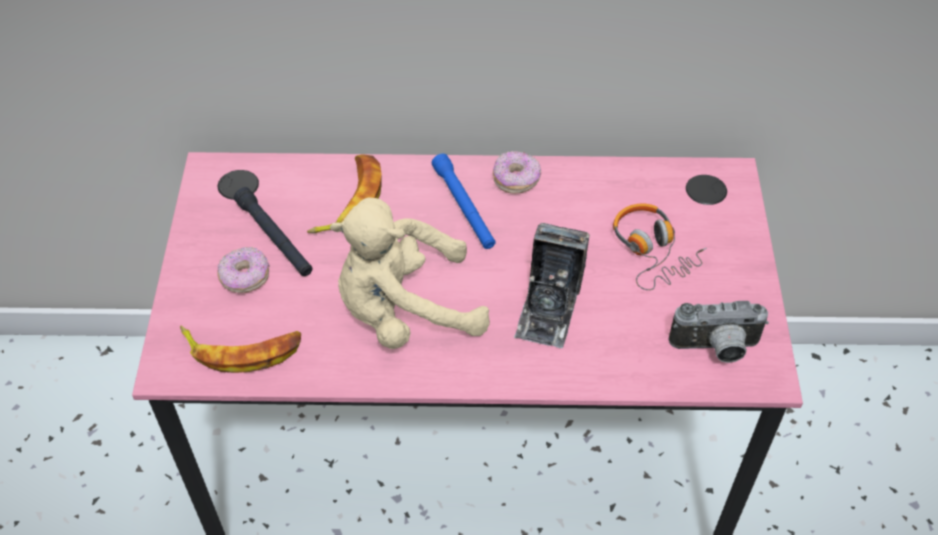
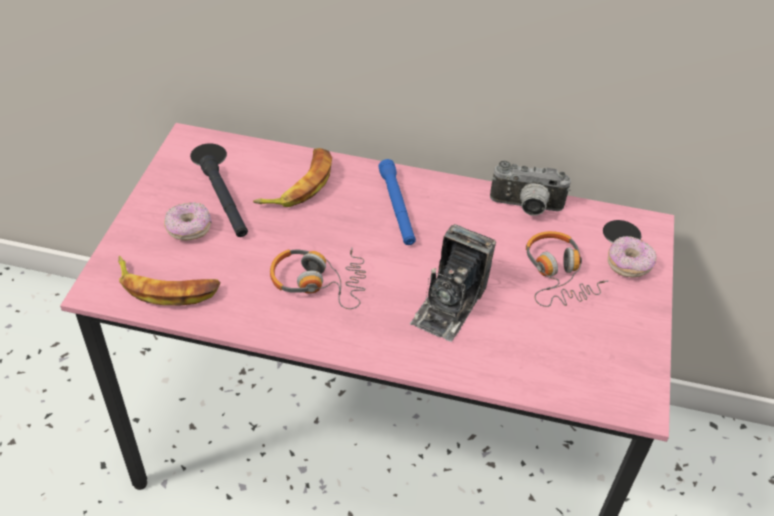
camera: 10 degrees right, 5 degrees down
beige plush toy [330,197,490,349] -> headphones [270,247,366,309]
donut [493,151,541,194] -> donut moved to [608,236,657,278]
camera [668,301,769,363] -> camera moved to [490,161,571,216]

